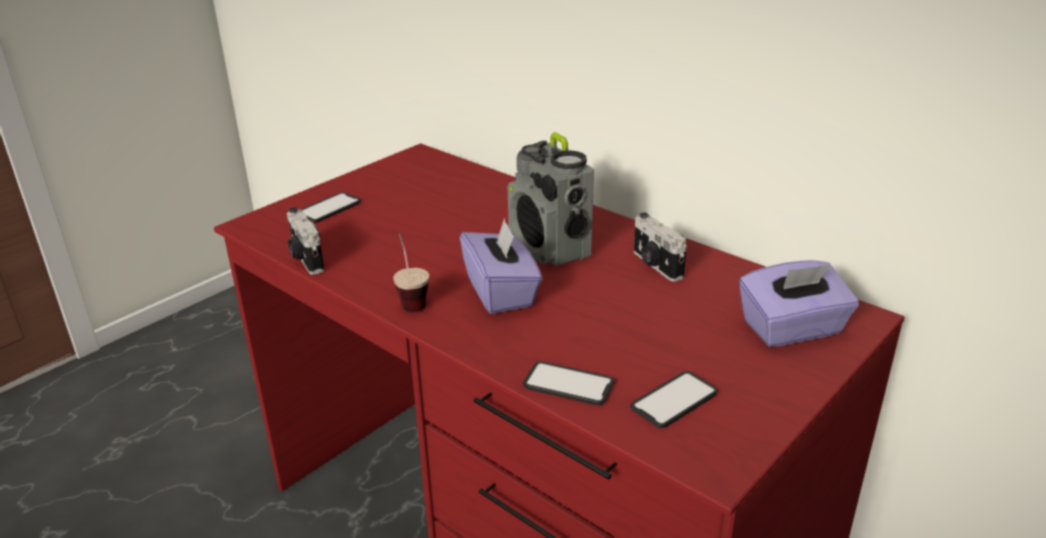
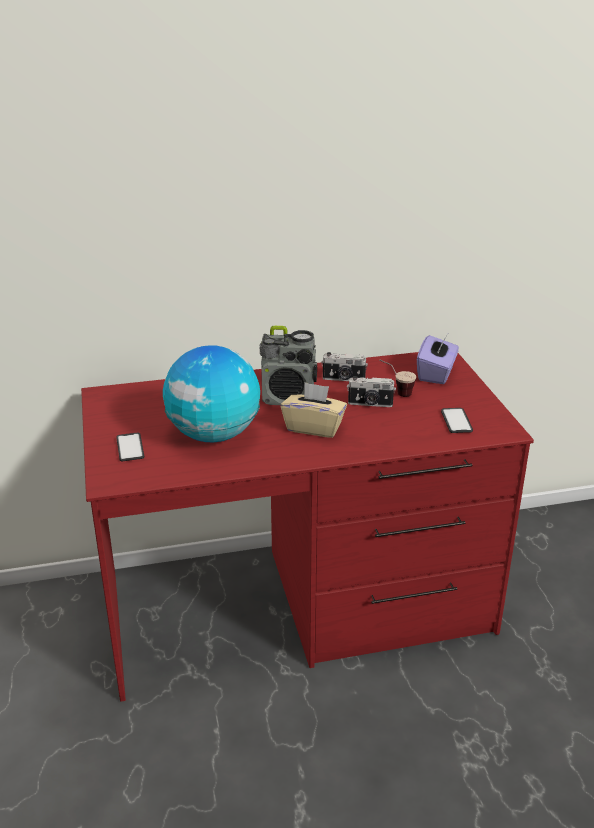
camera: 55 degrees left, 0 degrees up
camera [287,207,325,275] -> camera moved to [347,376,396,407]
cup [393,233,429,312] -> cup moved to [379,360,416,397]
purple tissue box [460,218,542,314] -> beige tissue box [281,382,347,438]
phone [523,361,615,405] -> none
none -> globe [163,345,260,442]

